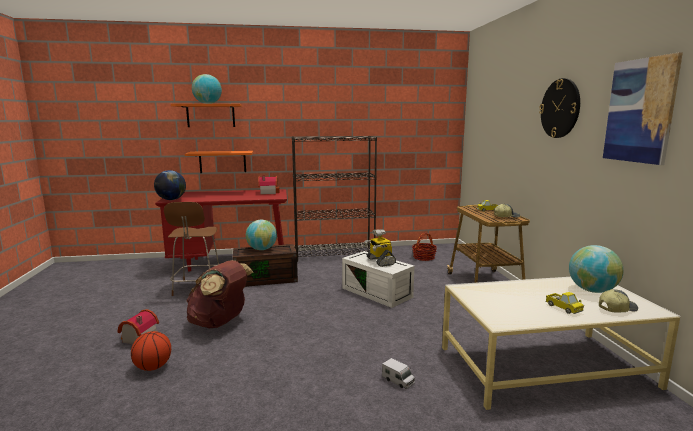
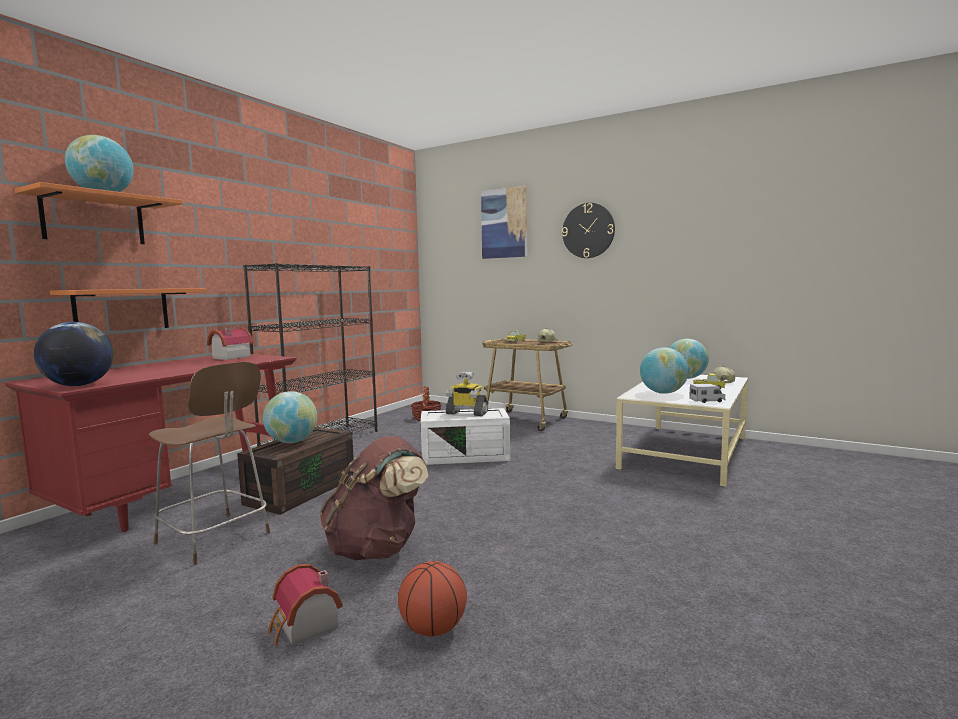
camera: 50 degrees left, 5 degrees down
toy truck [382,358,415,389] -> toy truck moved to [689,384,726,403]
picture [603,52,683,165] -> picture moved to [481,186,527,259]
none -> globe [640,348,689,394]

